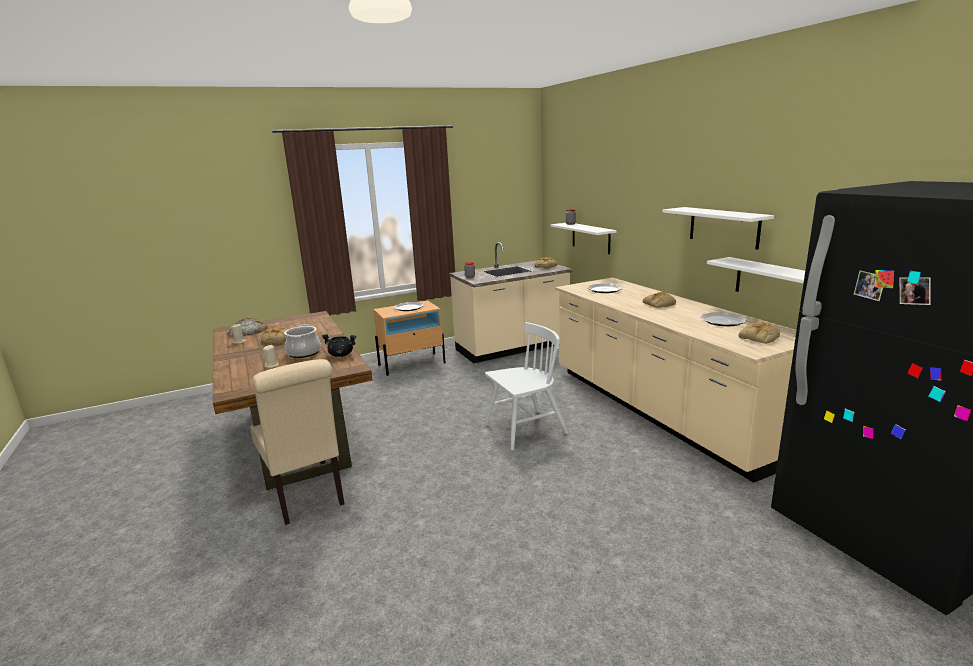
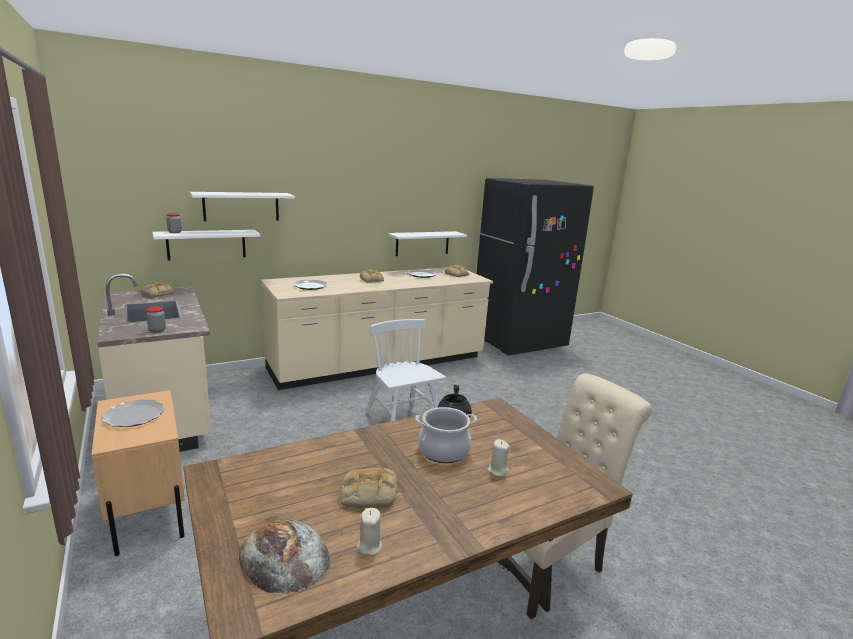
camera: 95 degrees left, 0 degrees up
white shelf [662,207,774,250] -> white shelf moved to [190,192,295,221]

